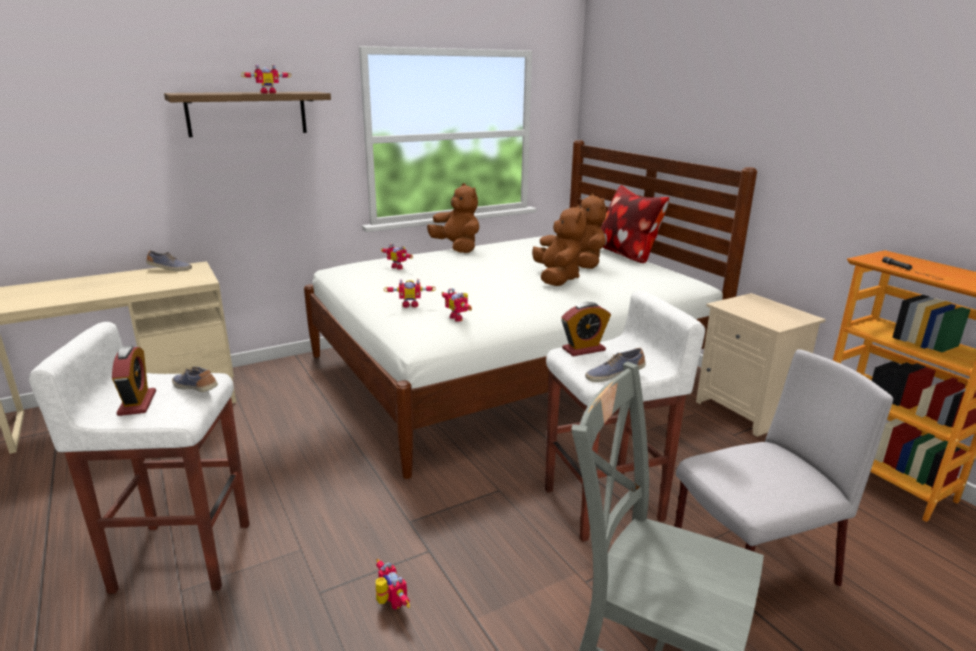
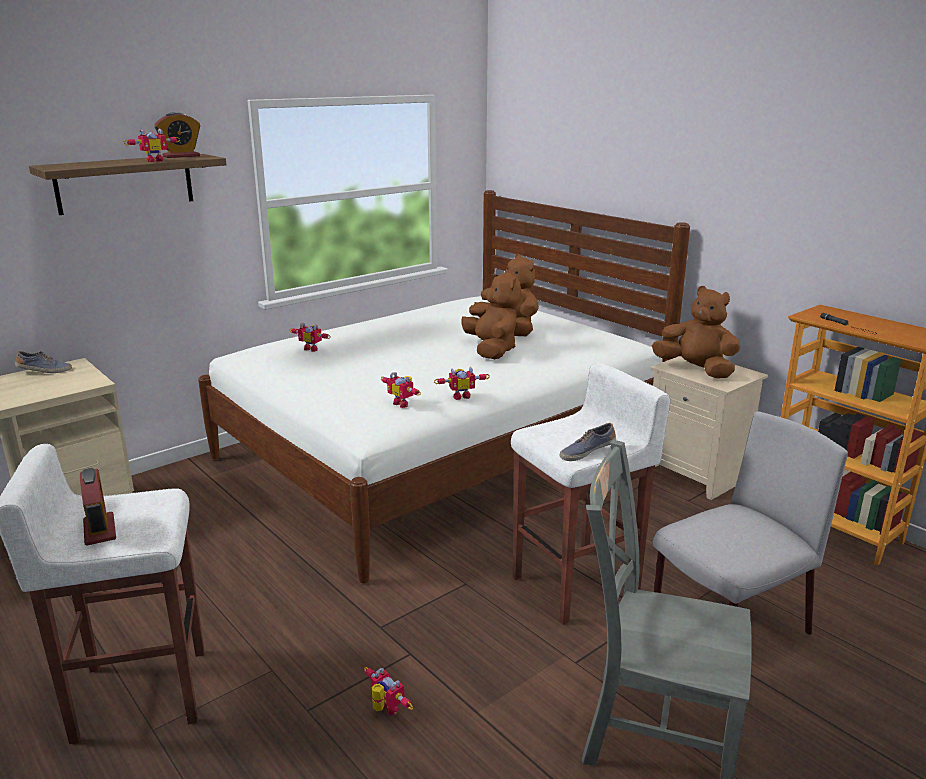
camera: 10 degrees left, 0 degrees up
shoe [172,367,218,392] -> none
toy robot [384,279,436,308] -> toy robot moved to [434,367,490,400]
brown plush toy [427,183,479,253] -> brown plush toy moved to [652,286,741,378]
alarm clock [561,302,611,356] -> alarm clock moved to [154,112,200,158]
pillow [601,185,669,263] -> none

